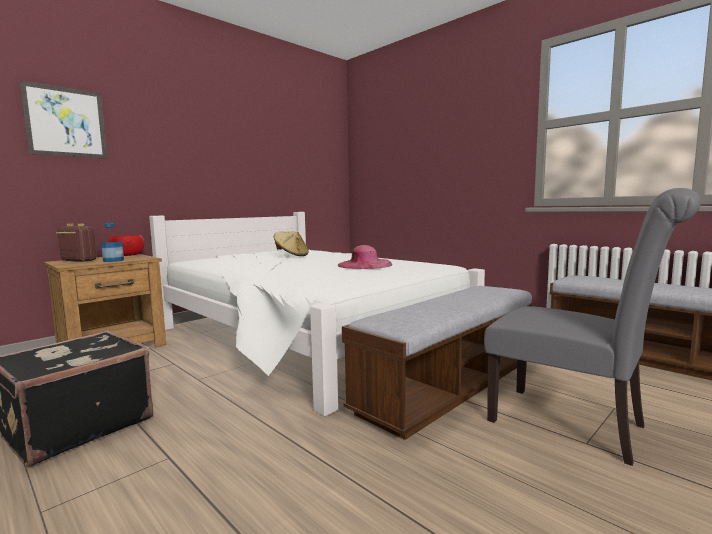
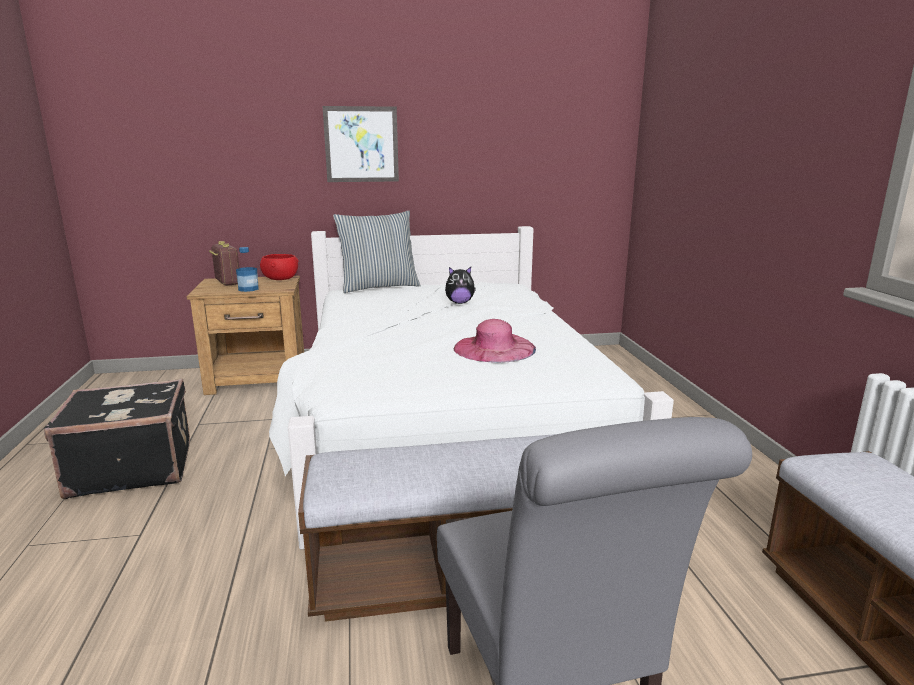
camera: 35 degrees right, 10 degrees up
picture [19,80,108,159] -> picture moved to [323,106,399,182]
beige hat [274,231,308,256] -> plush toy [445,267,476,304]
none -> pillow [333,211,421,293]

